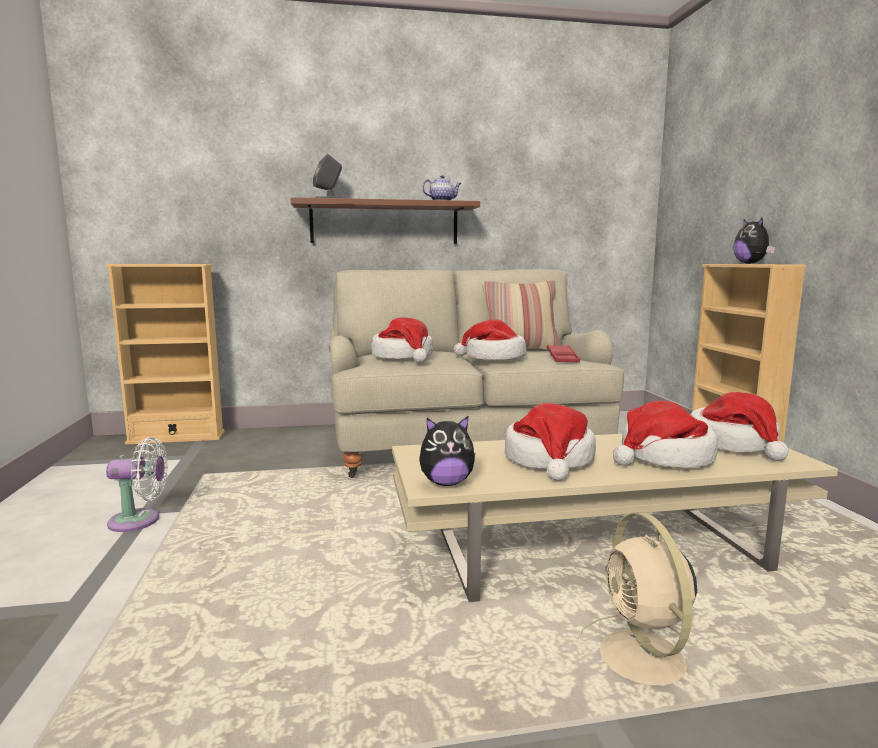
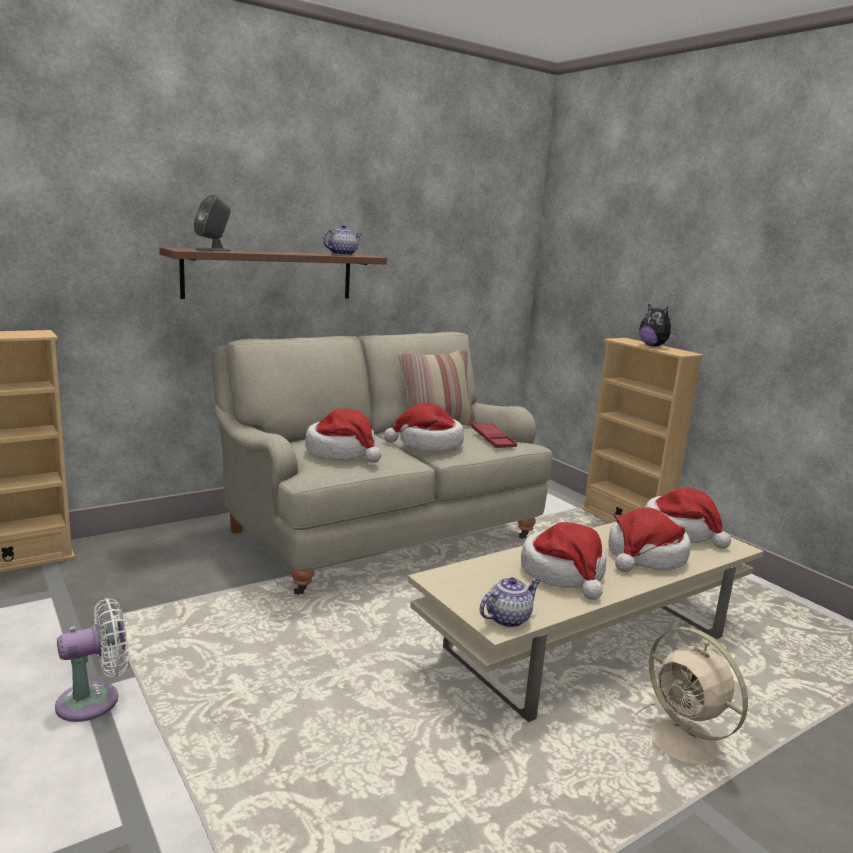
camera: 25 degrees left, 5 degrees up
plush toy [419,416,475,486] -> teapot [480,577,540,627]

